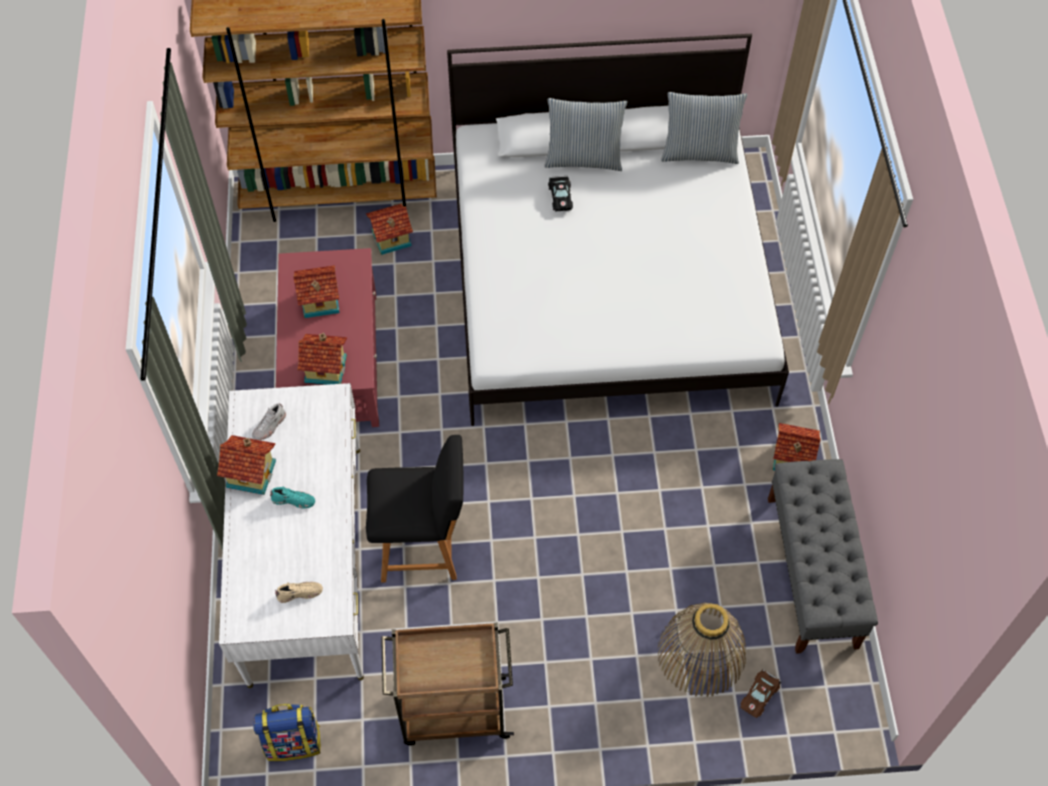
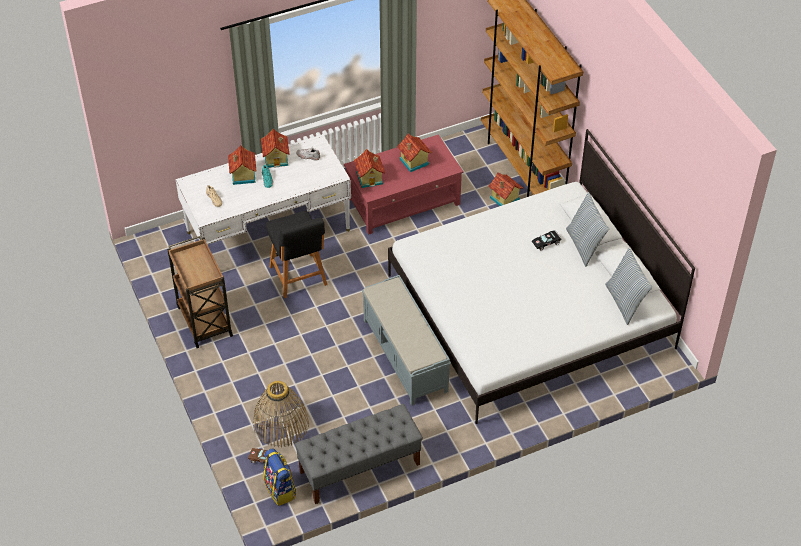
camera: 70 degrees right, 10 degrees down
backpack [253,704,321,761] -> backpack moved to [263,448,296,506]
toy house [772,423,821,470] -> toy house moved to [228,145,256,185]
none -> grey bench [362,275,451,406]

